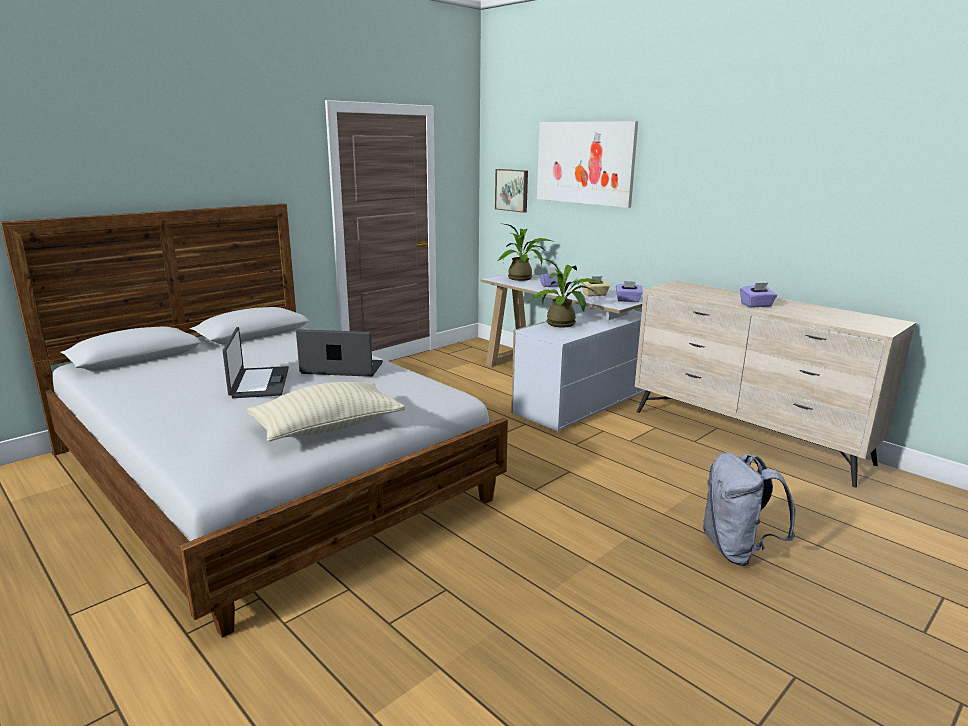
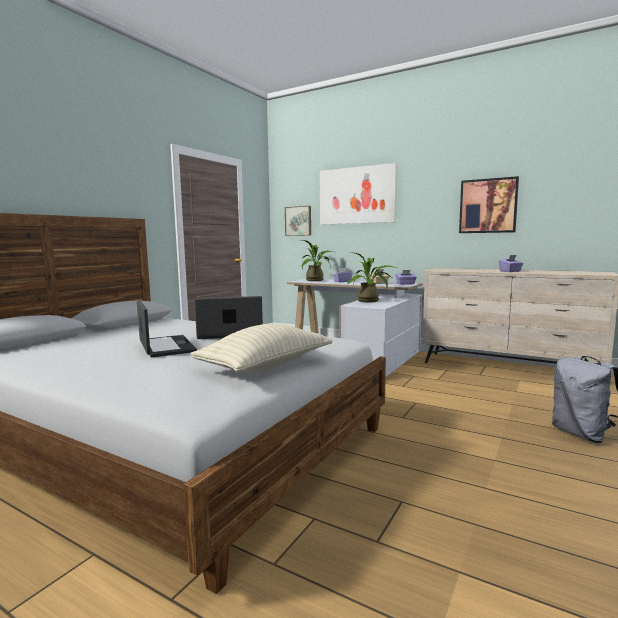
camera: 15 degrees left, 10 degrees down
none -> picture [459,176,519,233]

